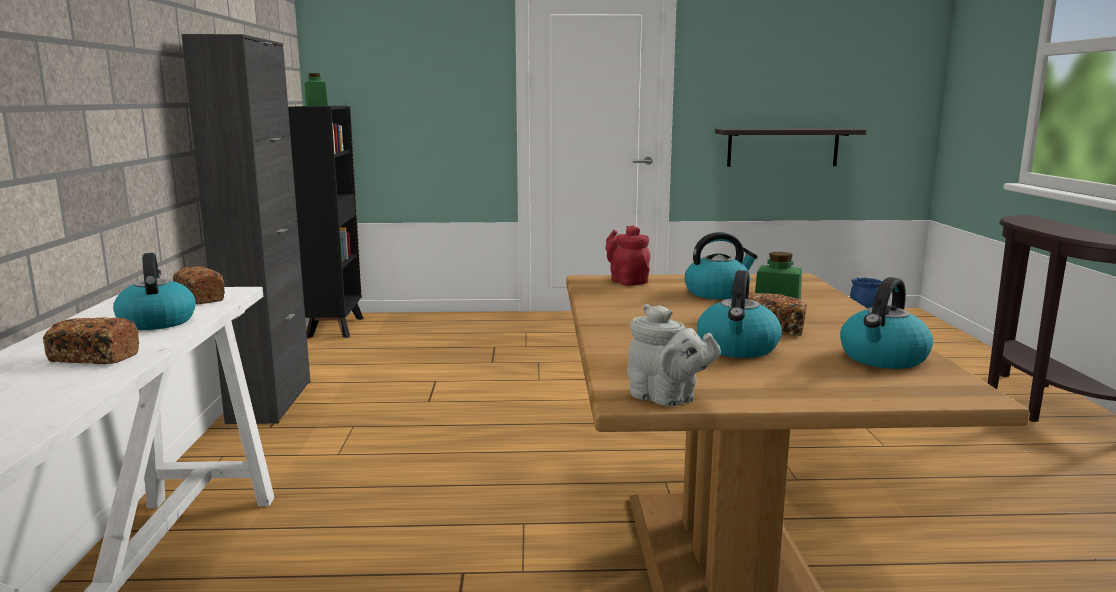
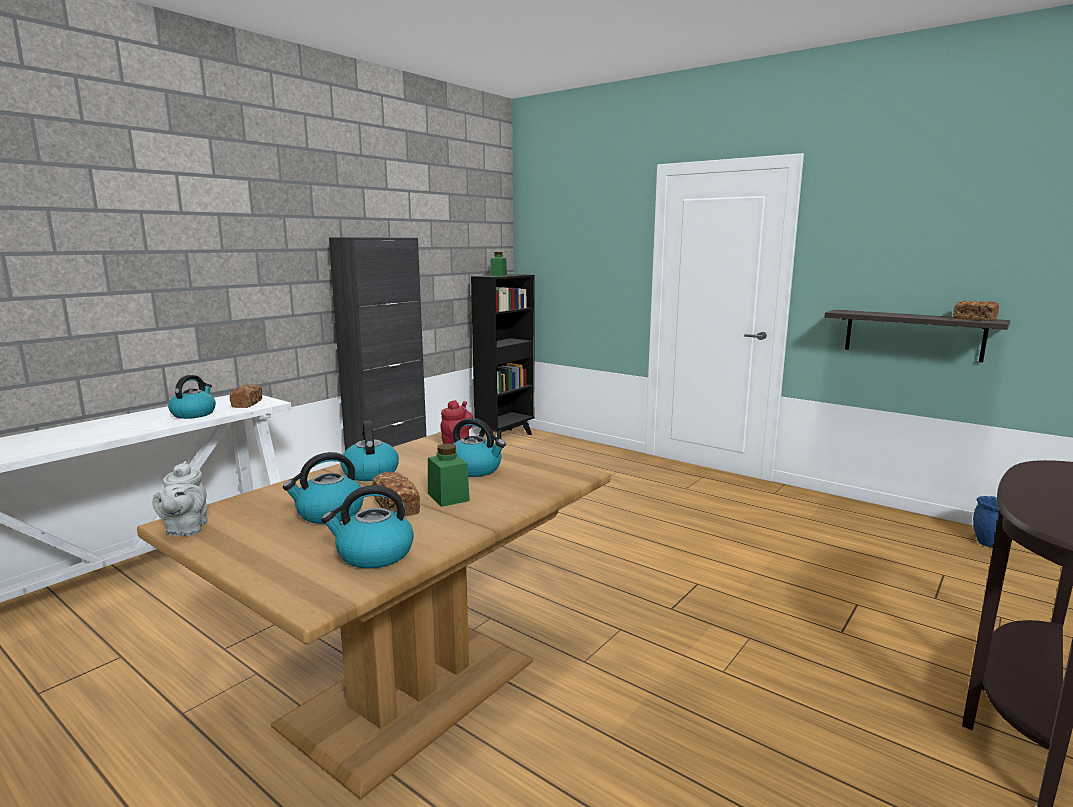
camera: 40 degrees right, 0 degrees up
bread [43,318,139,364] -> bread moved to [953,301,999,321]
none -> kettle [341,421,399,481]

